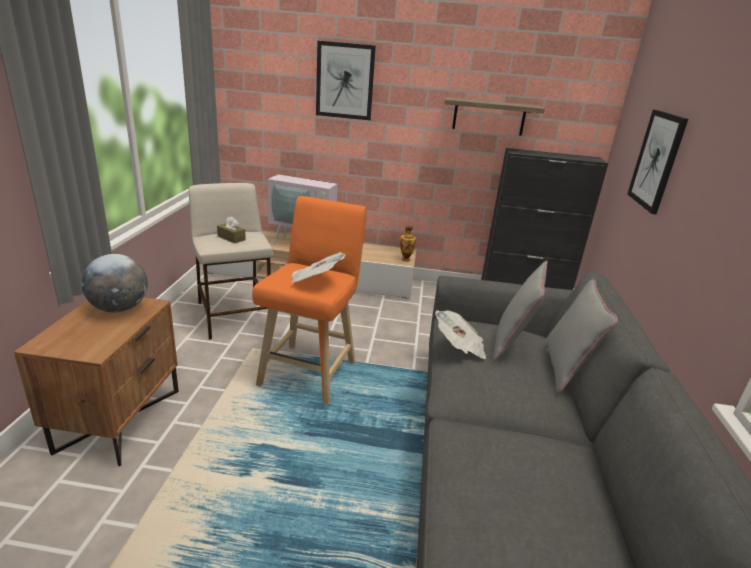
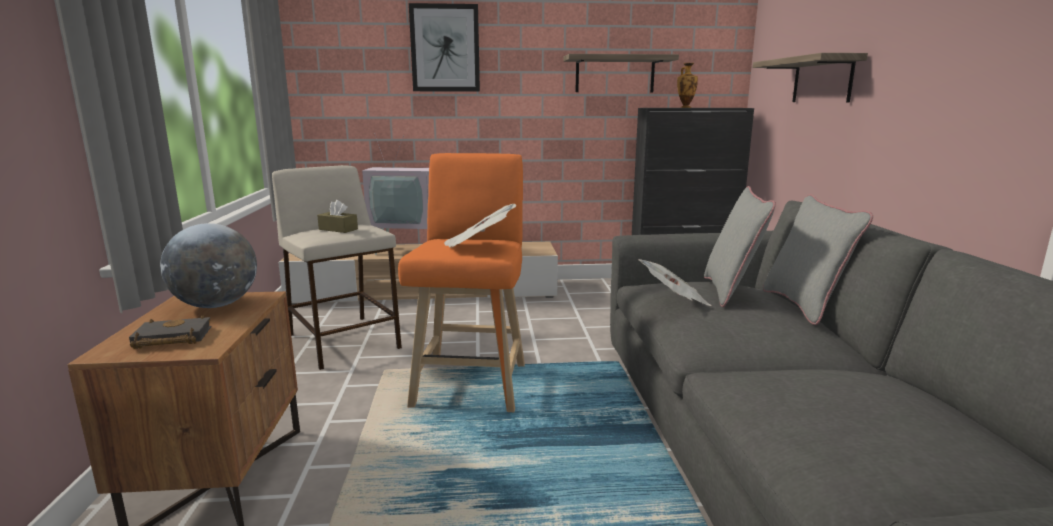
camera: 10 degrees left, 10 degrees down
vase [400,226,417,262] -> vase moved to [677,63,698,108]
picture [627,110,688,214] -> shelf [753,53,868,103]
none -> black book [129,315,212,349]

